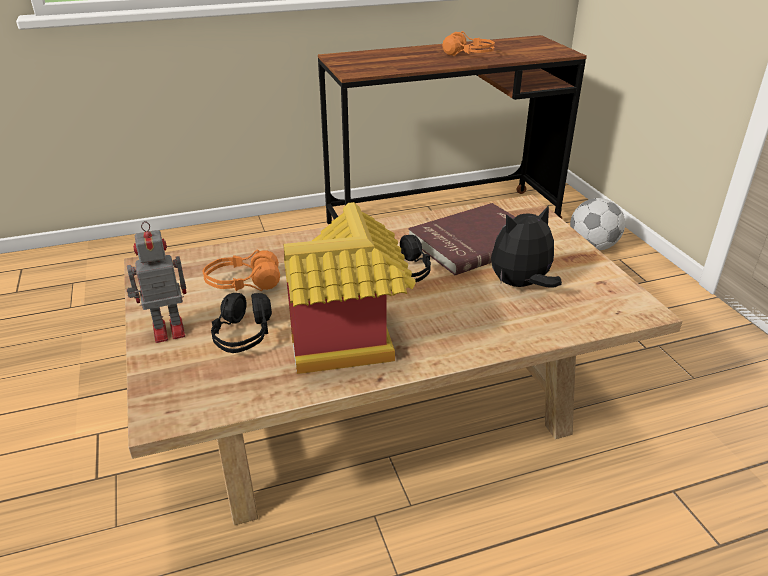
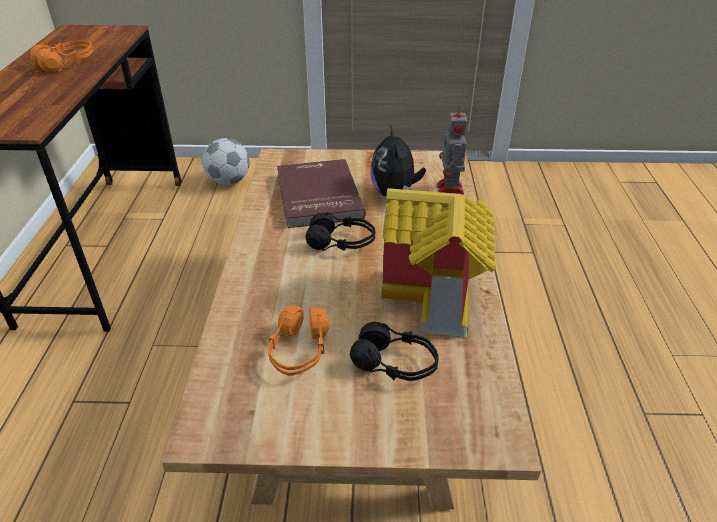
camera: 70 degrees left, 5 degrees up
toy robot [127,221,186,343] -> toy robot moved to [437,105,468,195]

